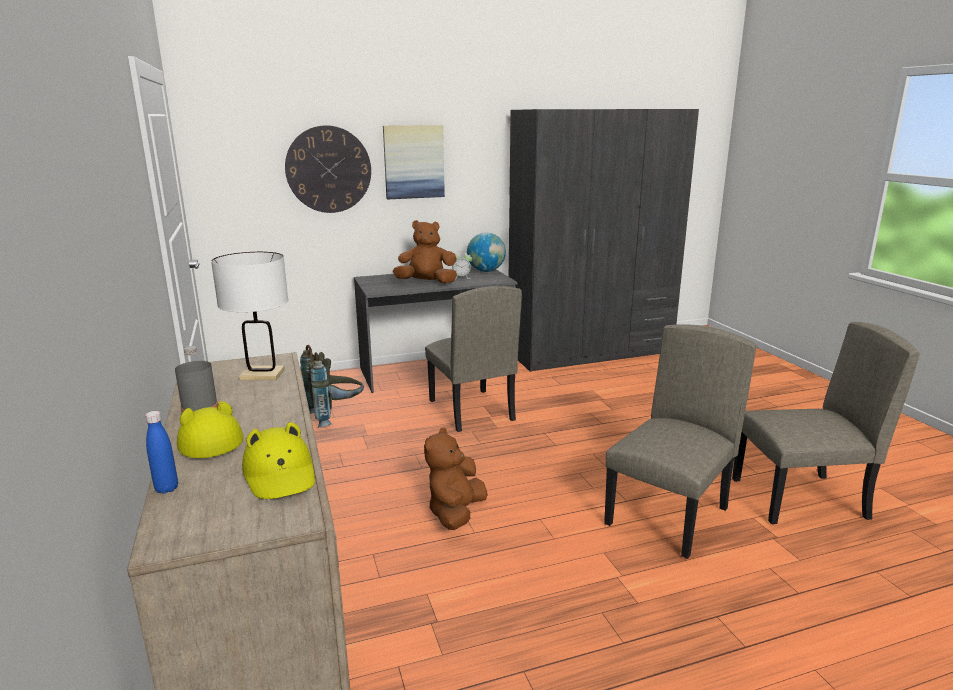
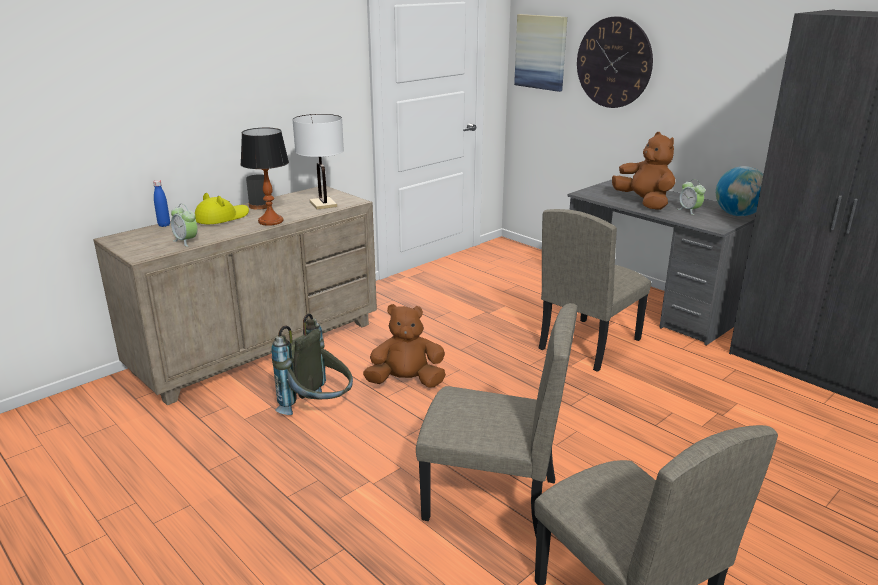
camera: 65 degrees right, 5 degrees up
yellow hat [242,422,315,499] -> alarm clock [171,204,198,247]
grey backpack [300,345,364,428] -> grey backpack moved to [271,313,353,415]
picture [383,125,445,199] -> picture moved to [514,14,567,92]
none -> table lamp [240,128,289,226]

